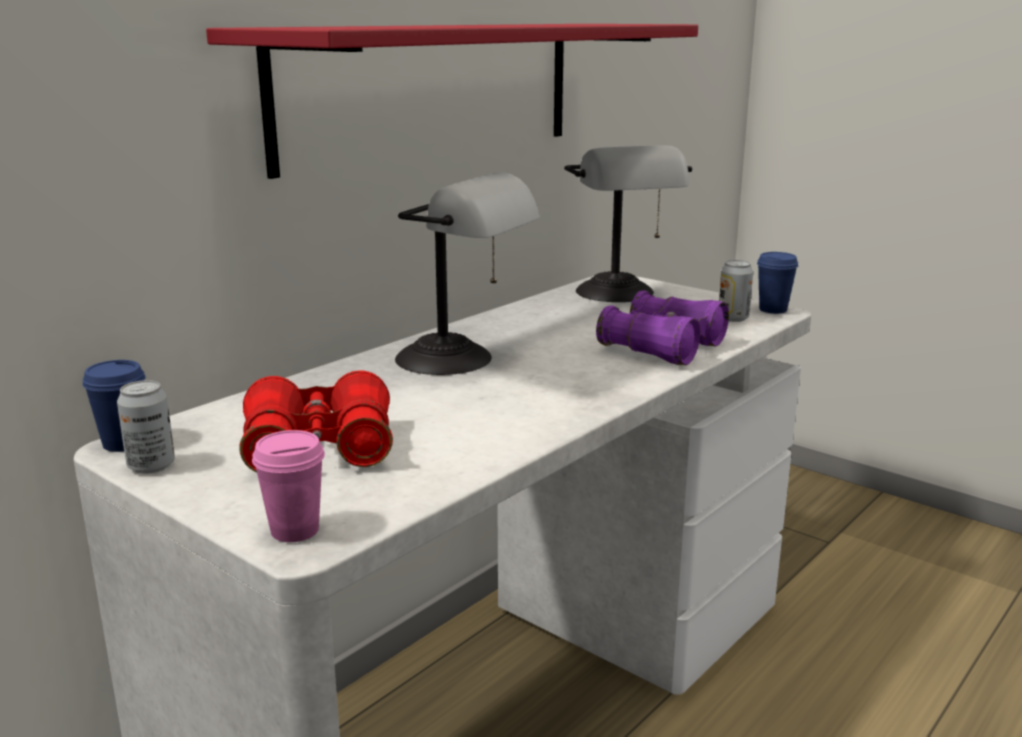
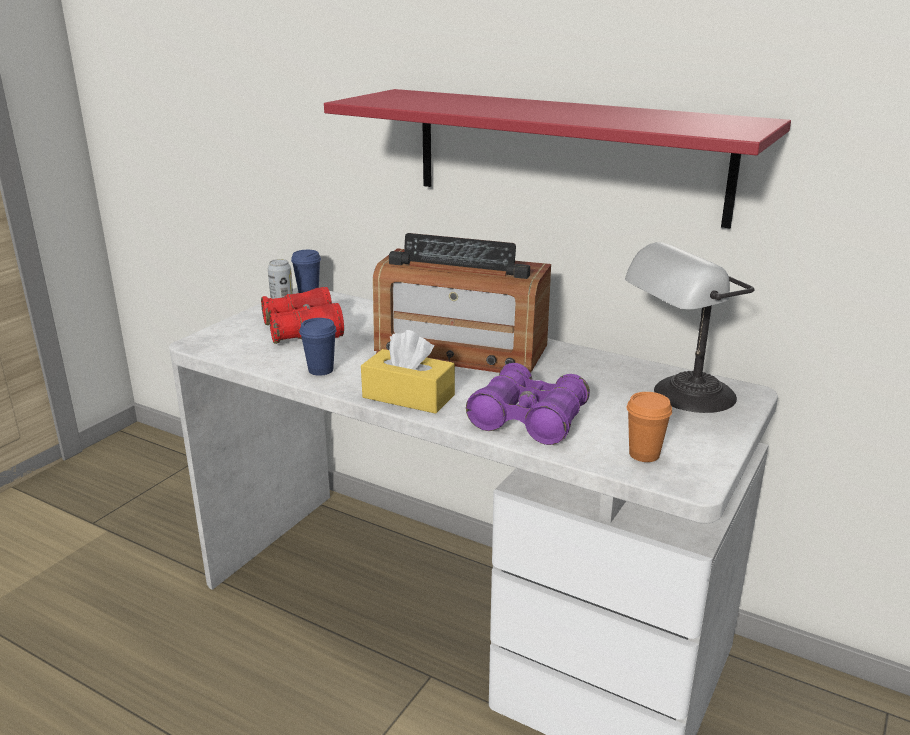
camera: 80 degrees right, 5 degrees up
pink cup [252,430,325,542] -> none
table lamp [395,172,539,375] -> radio [373,233,551,373]
can [719,260,753,322] -> orange cup [627,392,672,462]
blue cup [757,252,798,314] -> blue cup moved to [299,318,337,376]
none -> yellow tissue box [361,330,455,414]

